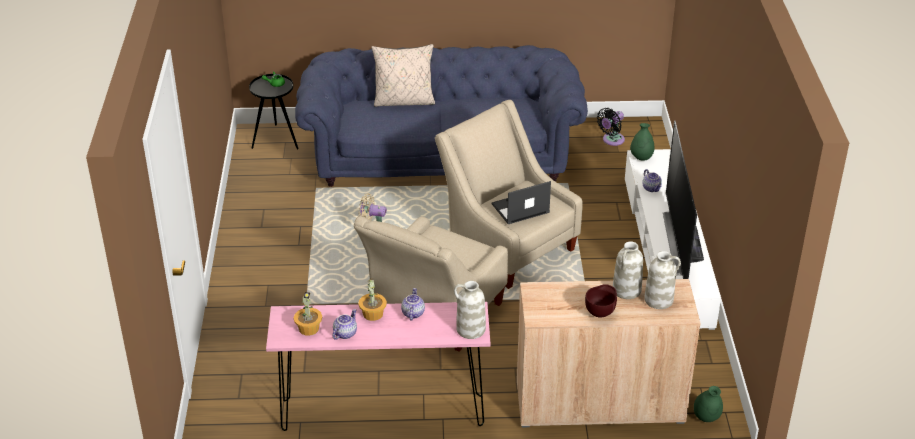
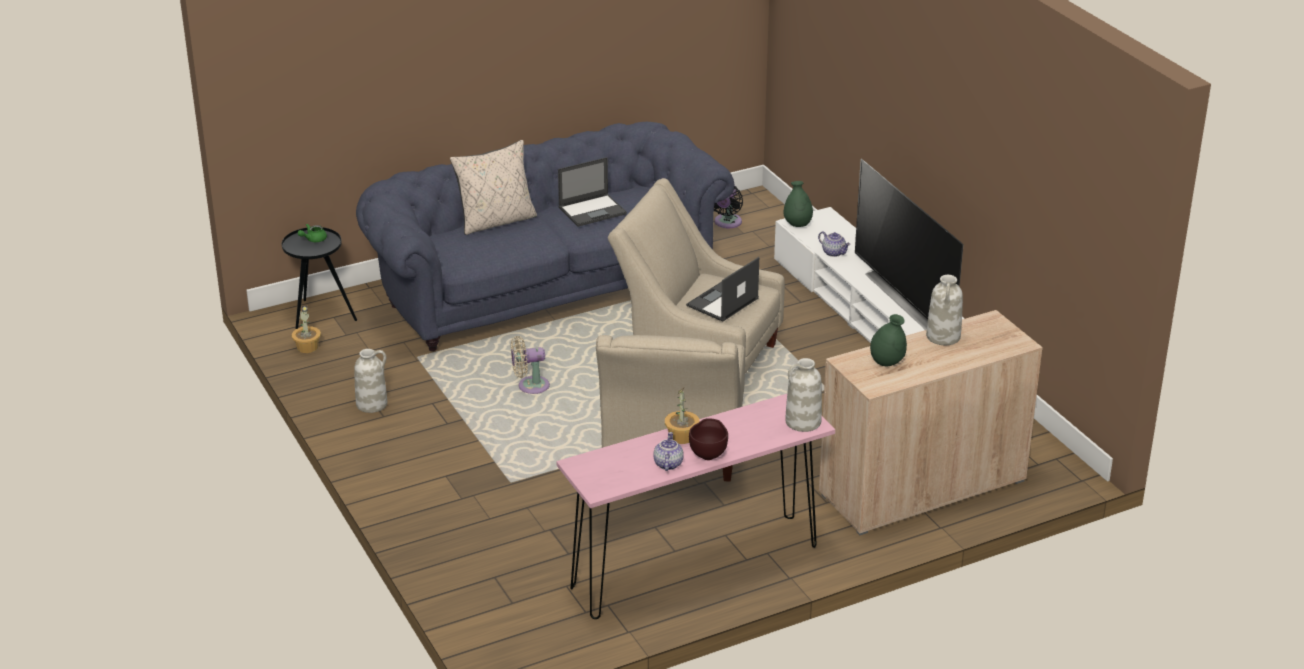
camera: 25 degrees left, 5 degrees down
potted plant [294,292,322,336] -> potted plant moved to [291,305,321,353]
teapot [401,288,425,320] -> none
brown bowl [585,284,617,318] -> brown bowl moved to [689,418,728,460]
white vase [644,251,681,309] -> white vase moved to [354,349,387,413]
green vase [694,386,723,422] -> green vase moved to [870,314,907,366]
none -> laptop [558,157,627,227]

